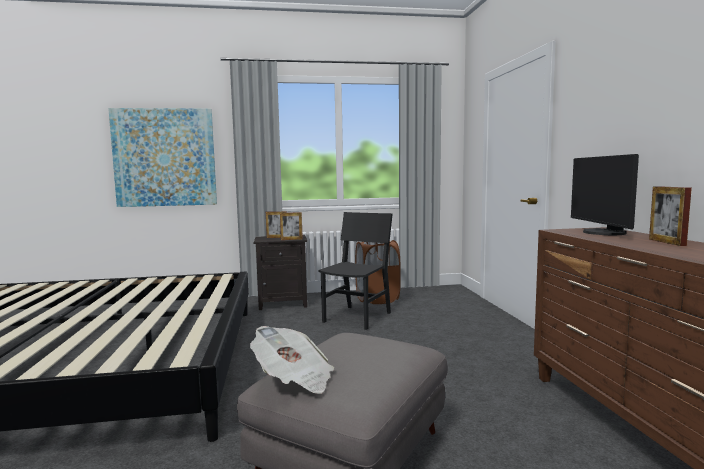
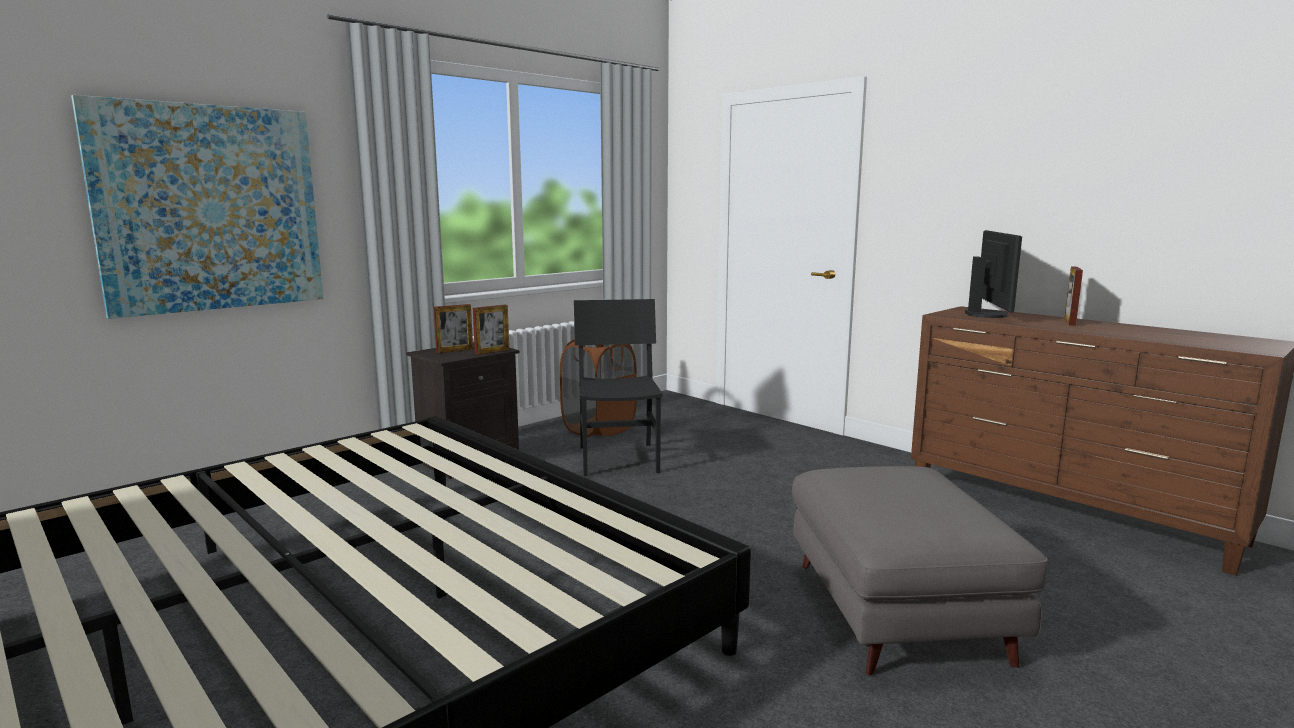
camera: 35 degrees left, 5 degrees up
newspaper [250,326,334,394] -> none
monitor [571,154,639,235] -> monitor turned 135 degrees counterclockwise [965,230,1022,318]
picture frame [649,186,692,246] -> picture frame turned 60 degrees clockwise [1065,266,1083,326]

